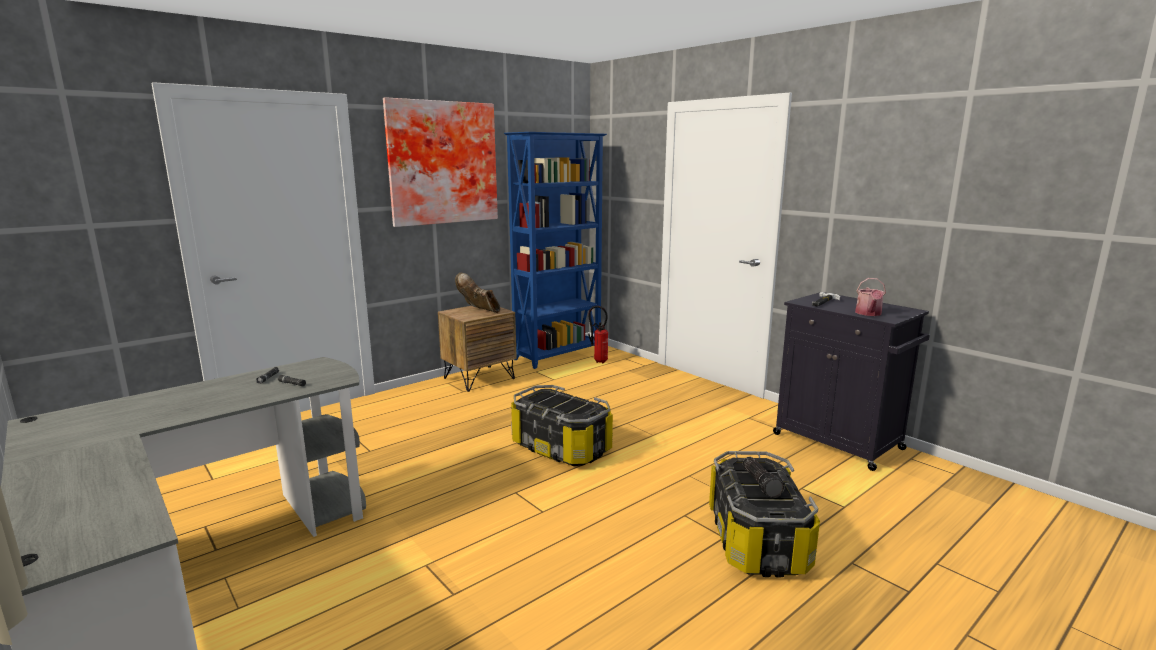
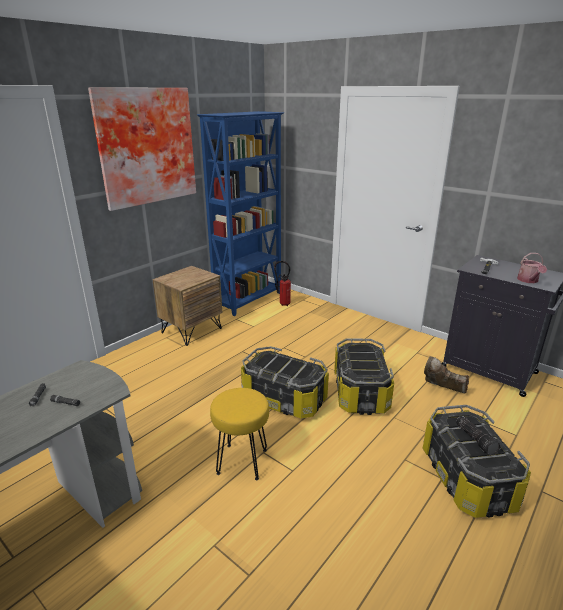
camera: 10 degrees left, 10 degrees up
brown boot [455,272,500,313] -> brown boot moved to [424,356,469,394]
none -> yellow stool [210,388,269,480]
none -> storage box [334,338,394,415]

